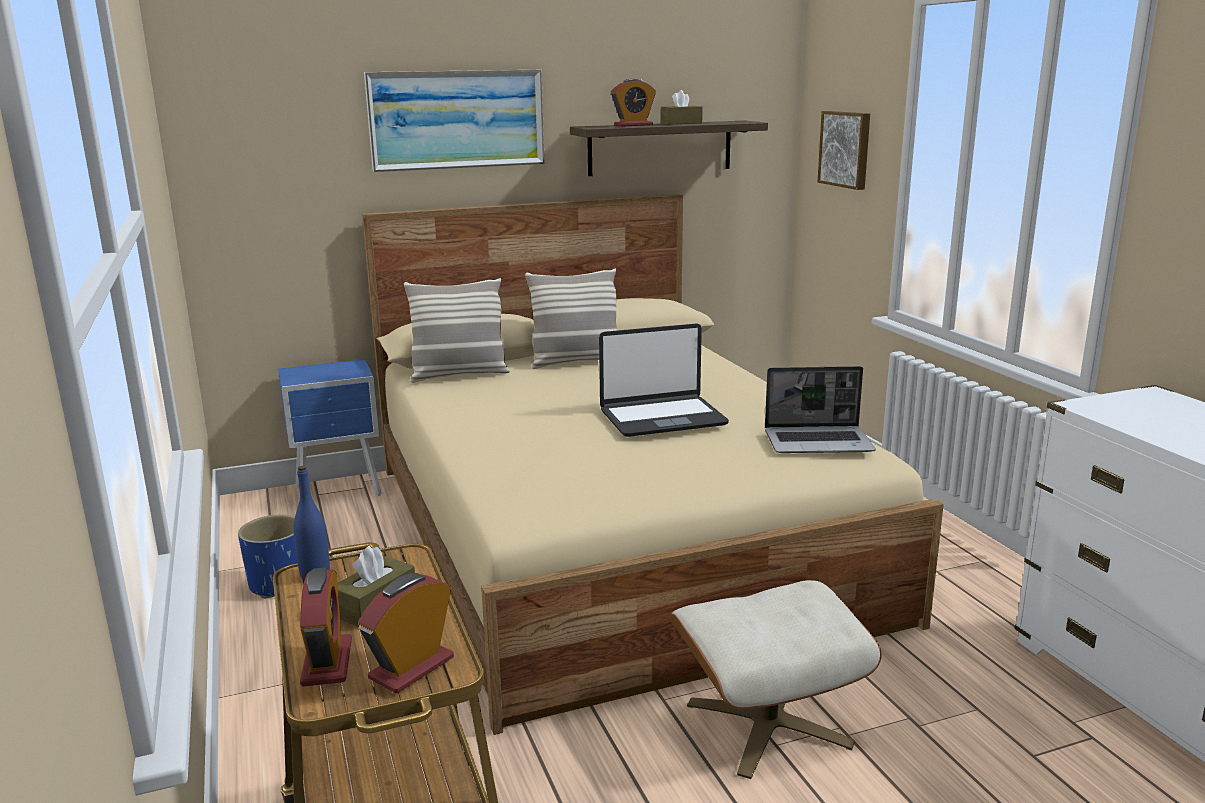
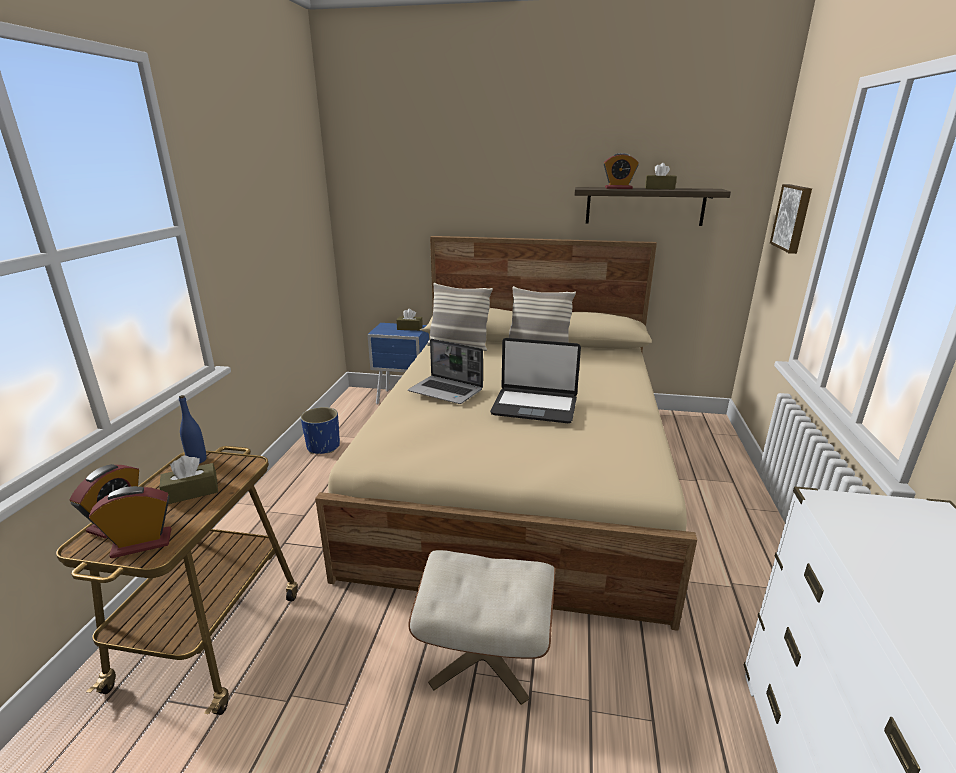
camera: 30 degrees right, 5 degrees up
picture [364,70,545,172] -> none
laptop [765,366,876,453] -> laptop moved to [408,339,483,404]
none -> brown tissue box [396,309,423,331]

